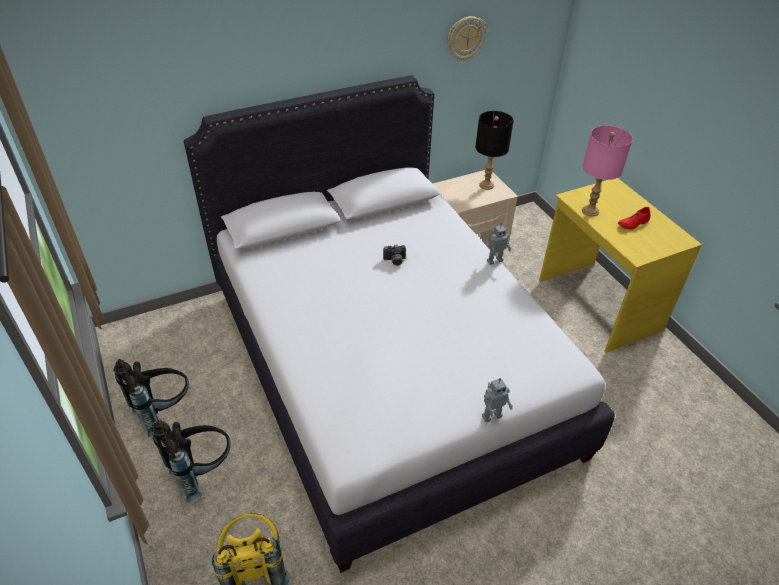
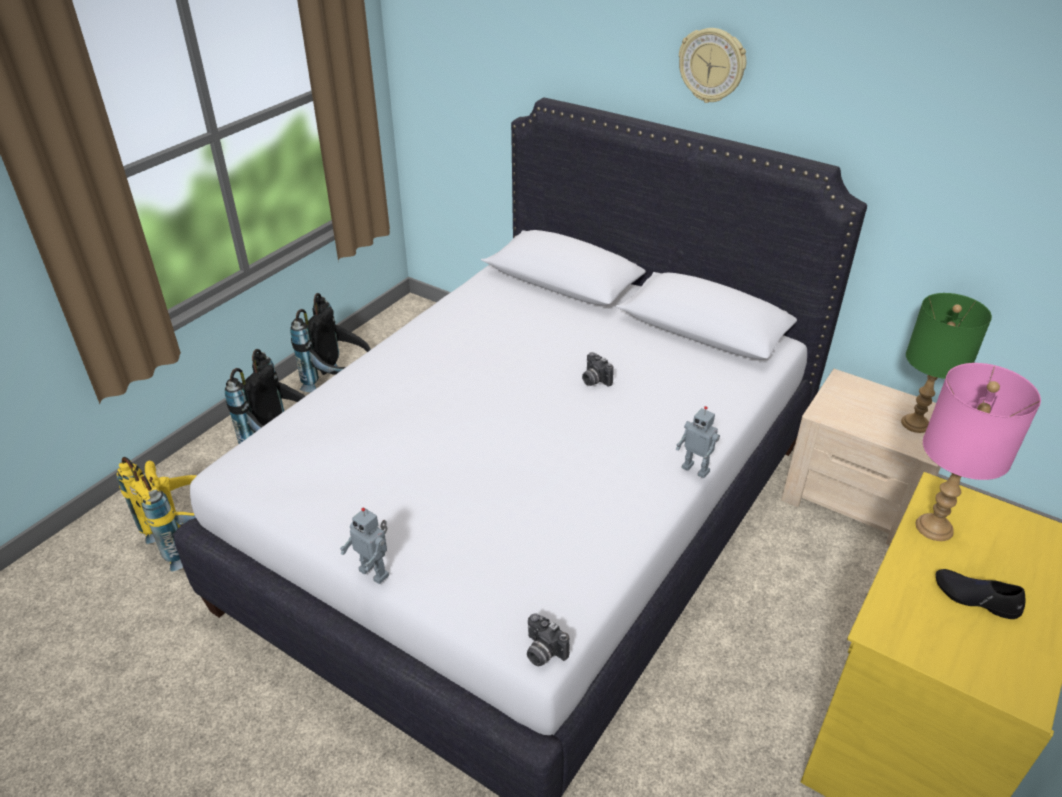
camera: 60 degrees right, 5 degrees down
wall clock [447,16,486,61] -> wall clock moved to [679,28,746,103]
black table lamp [475,111,514,190] -> green table lamp [901,293,992,433]
red shoe [618,207,651,230] -> black shoe [936,569,1025,619]
none -> camera [527,613,570,666]

